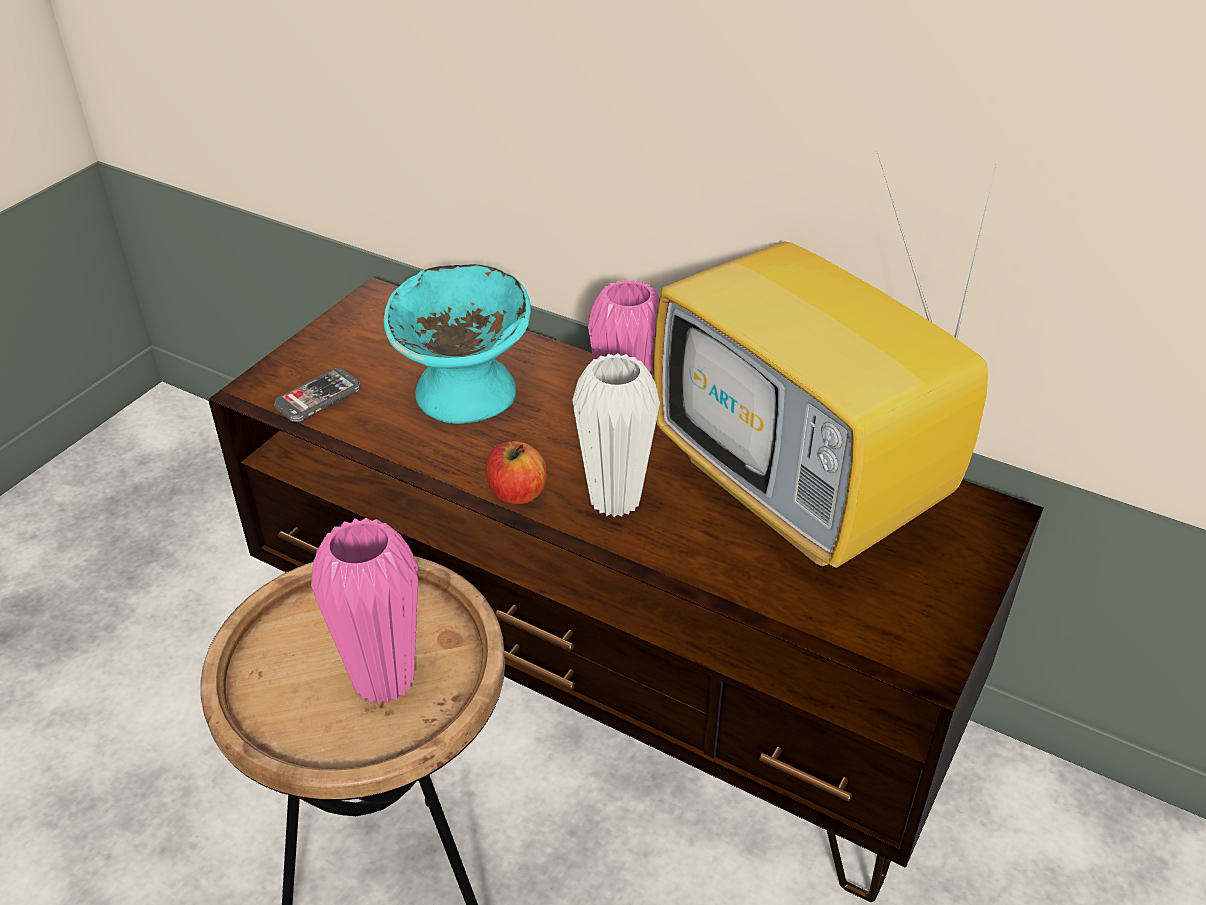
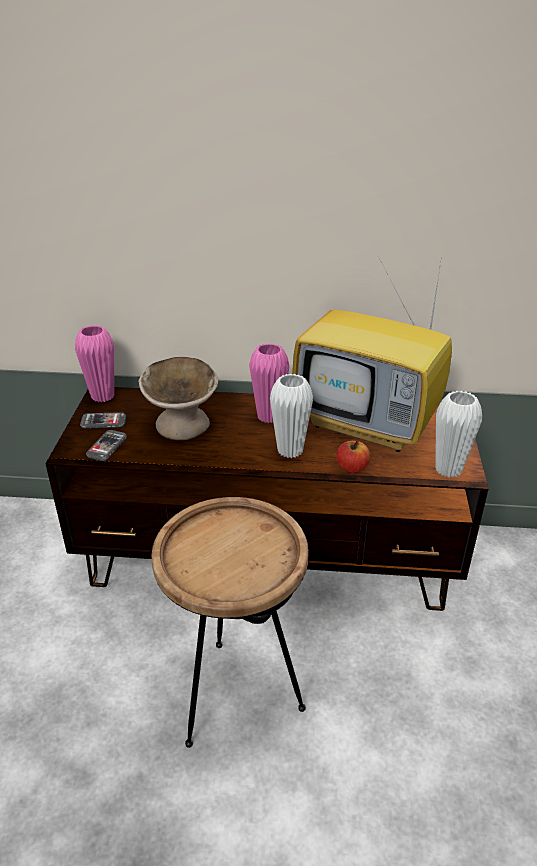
camera: 25 degrees left, 5 degrees down
pink vase [311,518,418,704] -> pink vase moved to [75,325,114,402]
turquoise bowl [384,264,531,424] -> beige bowl [139,357,218,440]
apple [486,441,547,504] -> apple moved to [336,441,370,473]
none -> phone [80,412,126,428]
none -> white vase [435,391,482,478]

